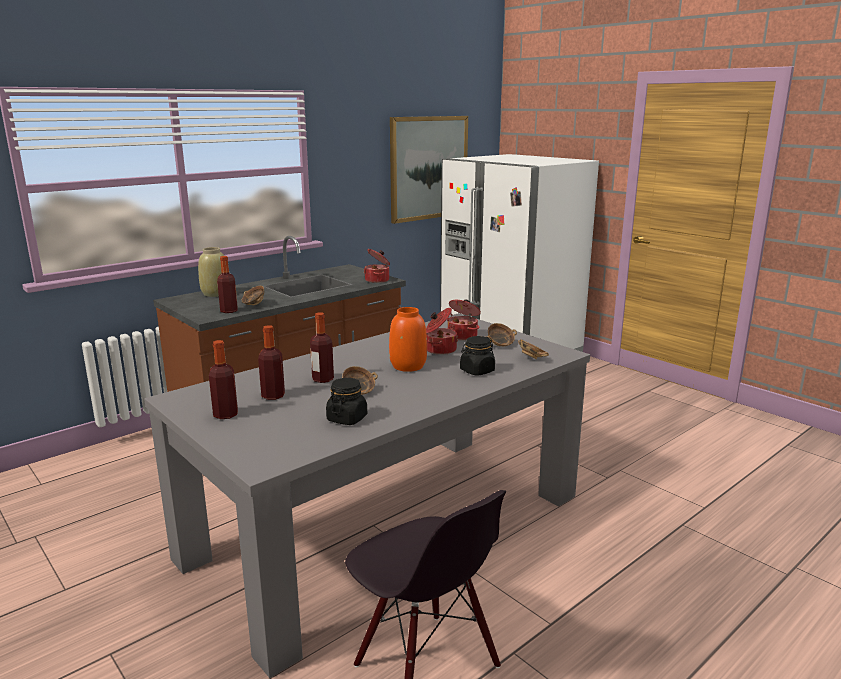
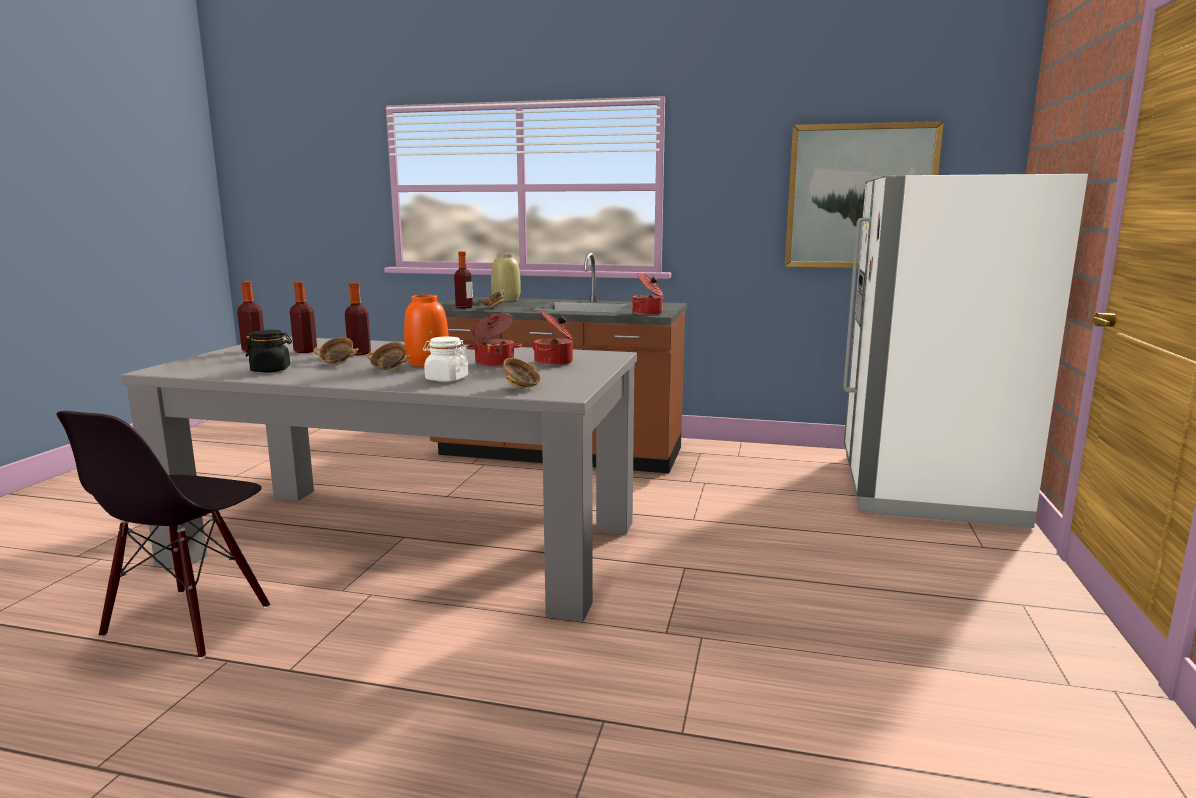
camera: 55 degrees right, 5 degrees down
black jar [460,336,495,375] -> white jar [423,336,468,382]
bowl [485,323,517,346] -> bowl moved to [367,342,410,371]

